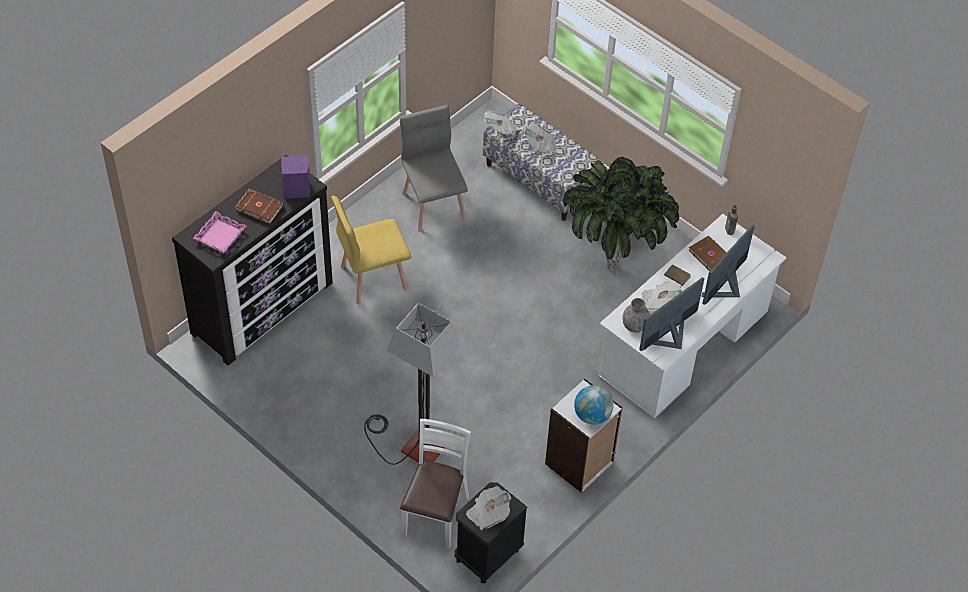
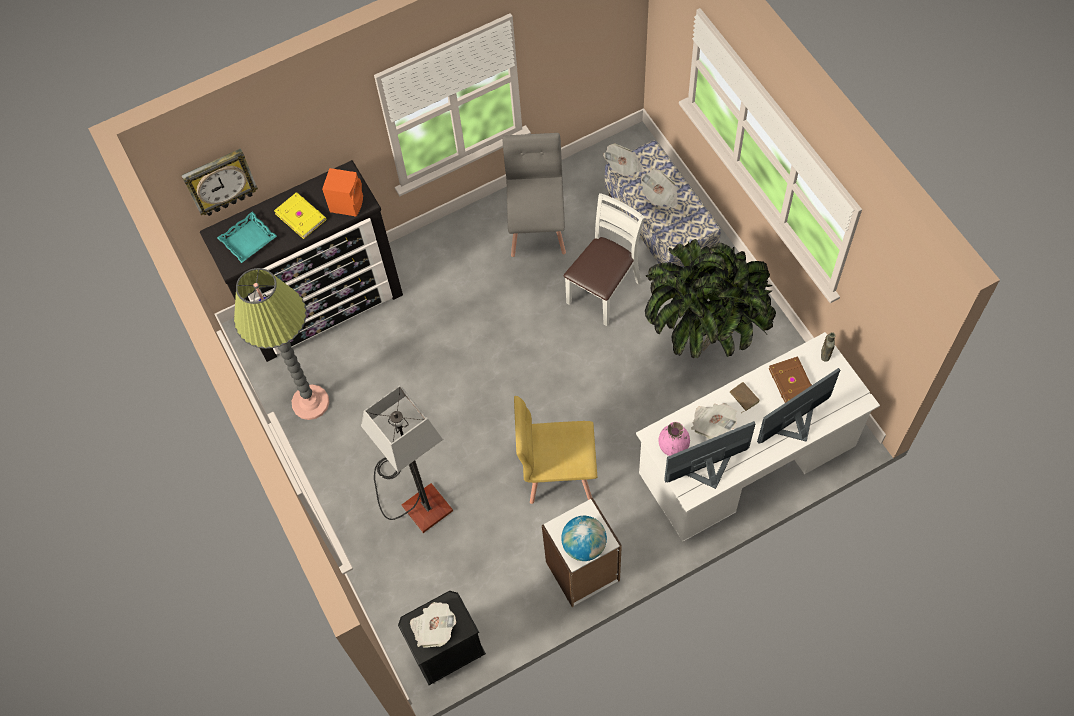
camera: 25 degrees right, 10 degrees up
pink tray [192,212,246,253] -> turquoise tray [217,211,277,263]
brown book [235,189,284,224] -> yellow book [274,192,326,239]
purple speaker [281,155,310,199] -> orange speaker [322,168,363,217]
yellow chair [331,196,412,304] -> yellow chair moved to [514,396,597,504]
white chair [400,419,471,549] -> white chair moved to [564,193,645,326]
grey vase [622,298,650,333] -> pink vase [658,422,690,456]
none -> wall clock [181,148,258,216]
none -> floor lamp [234,268,329,420]

